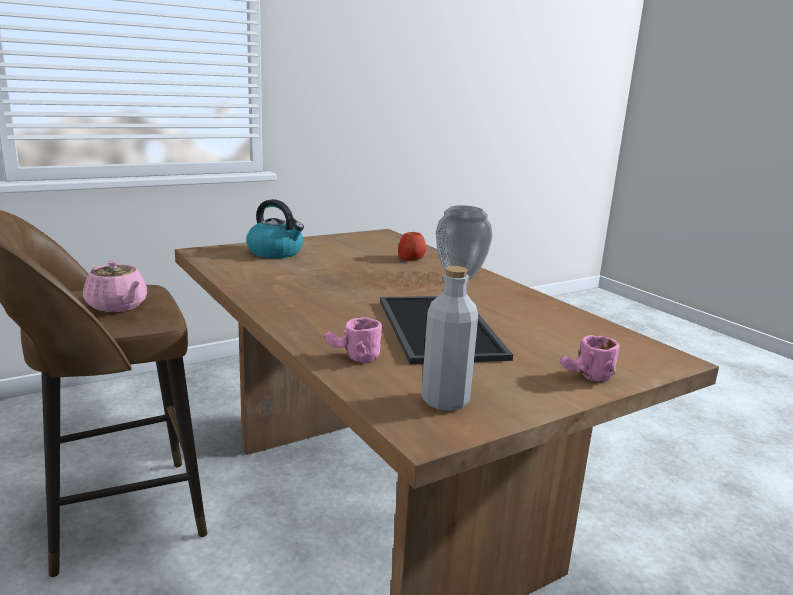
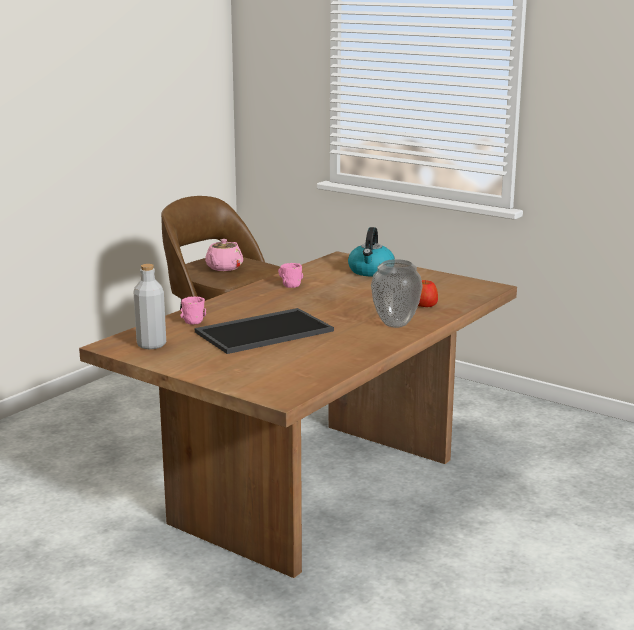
camera: 70 degrees right, 0 degrees up
pink mug [560,335,620,382] -> pink mug moved to [278,263,303,288]

